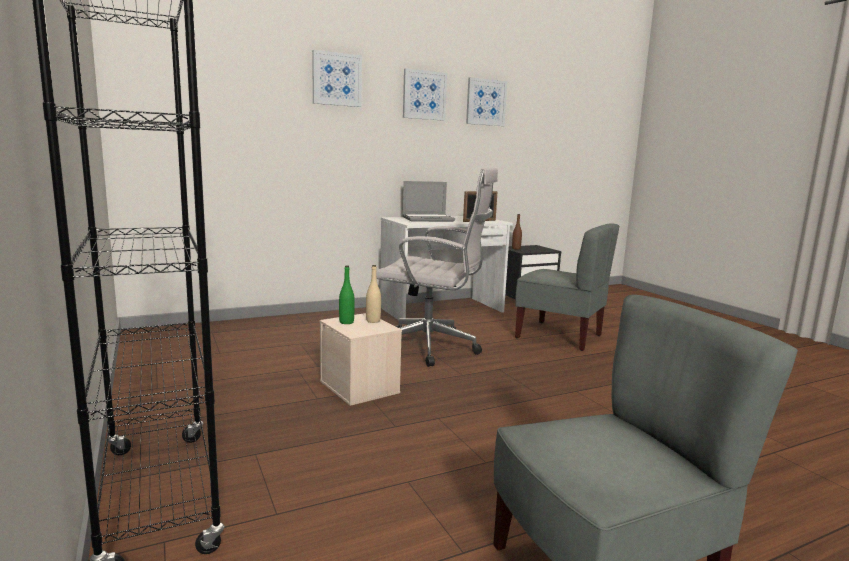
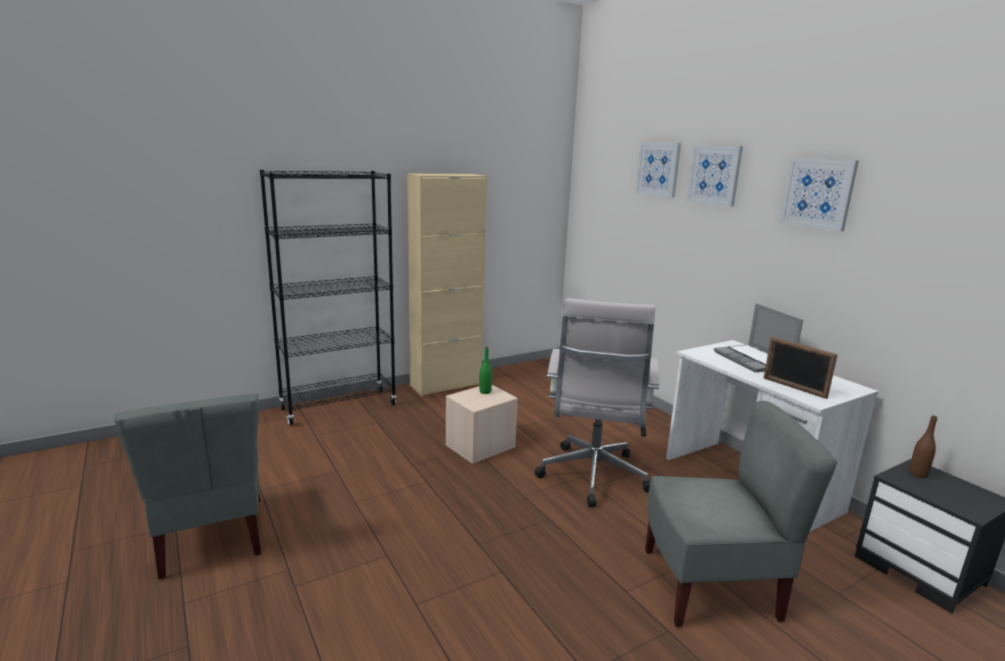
camera: 85 degrees right, 5 degrees up
beige bottle [366,265,381,323] -> none
picture [466,77,507,126] -> picture moved to [636,142,681,197]
grey chair [515,223,619,351] -> grey chair turned 120 degrees counterclockwise [645,401,837,627]
none -> beige cabinet [407,173,487,396]

